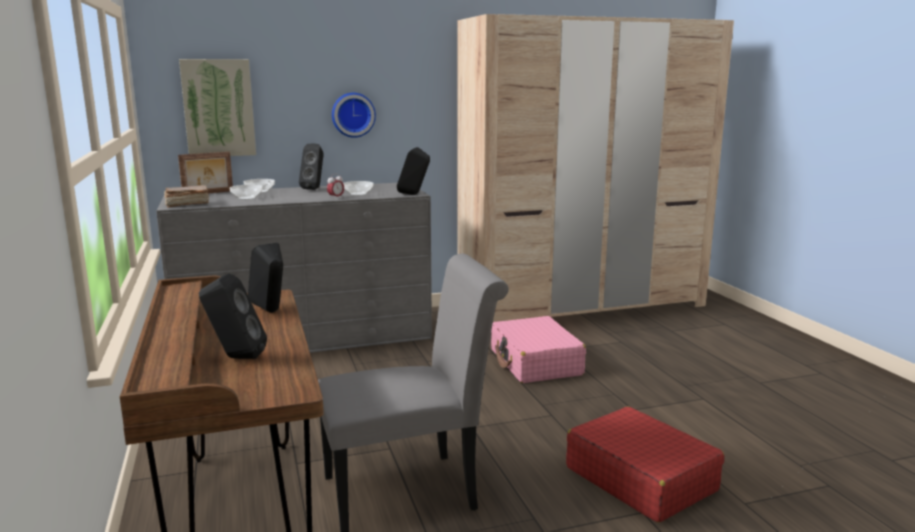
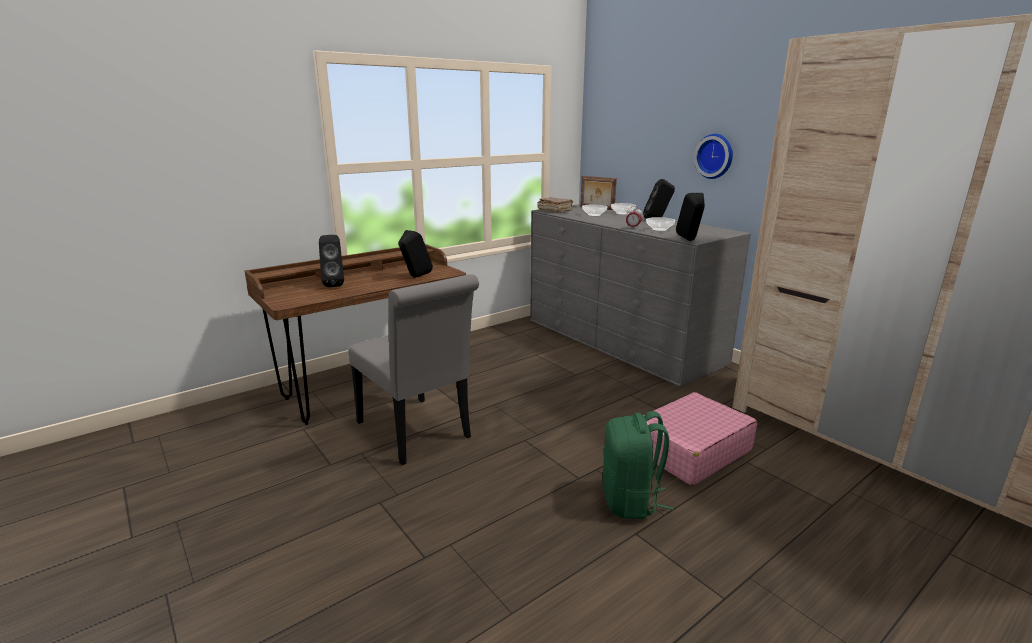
camera: 70 degrees right, 5 degrees up
picture [179,59,256,156] -> none
red suitcase [566,407,724,523] -> none
none -> green backpack [603,411,673,519]

